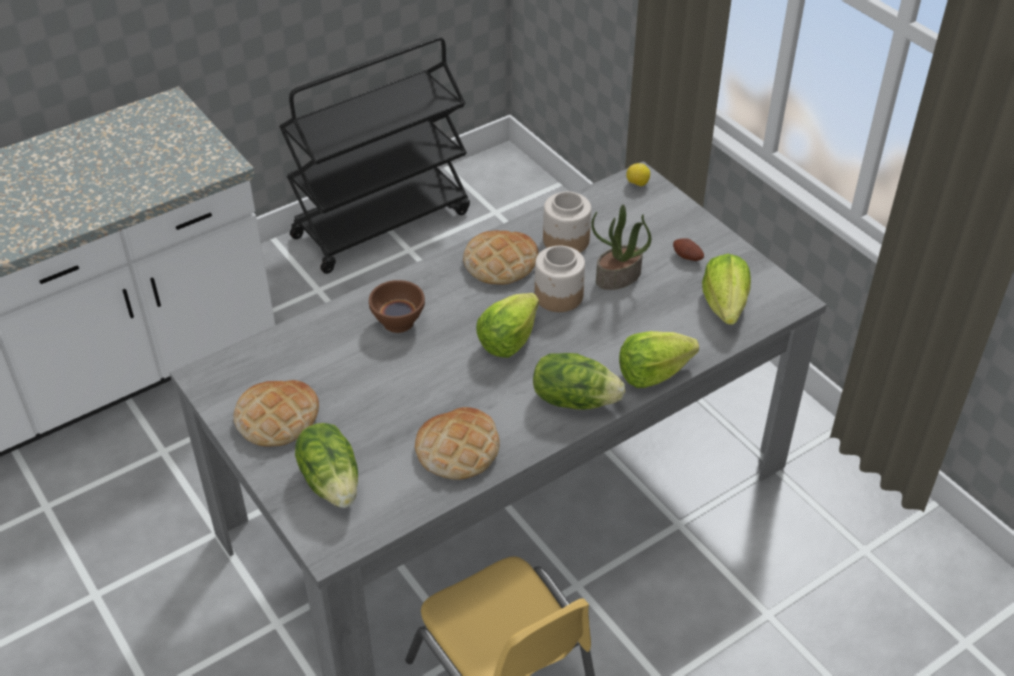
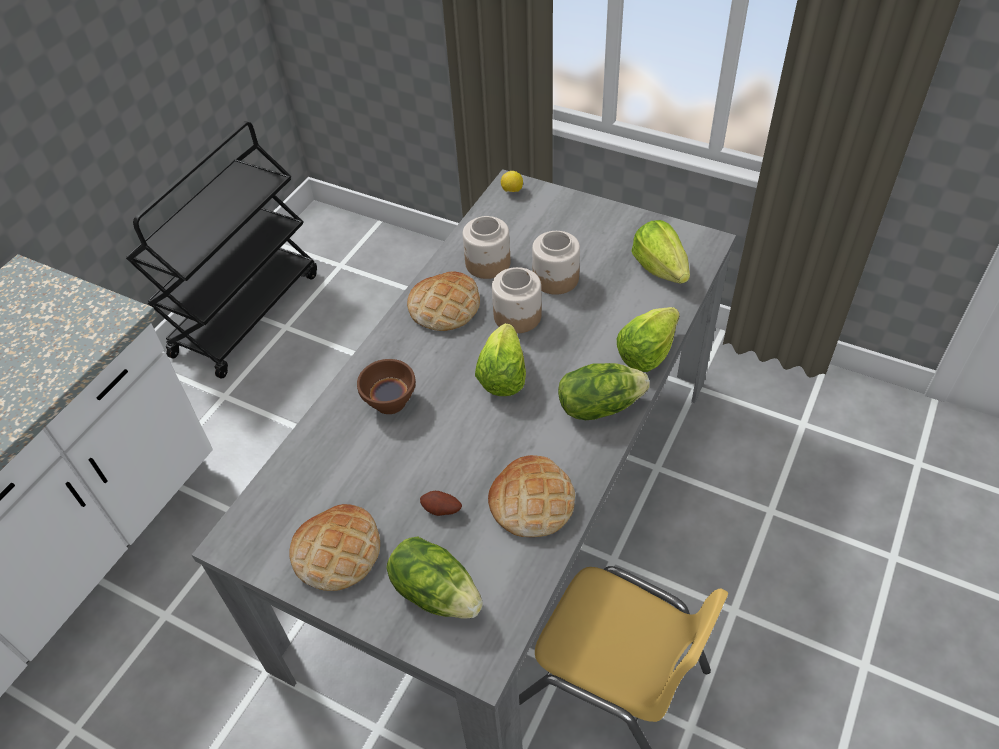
camera: 25 degrees left, 5 degrees up
potted plant [591,205,651,290] -> jar [532,231,580,295]
potato [673,238,704,261] -> potato moved to [420,491,462,516]

